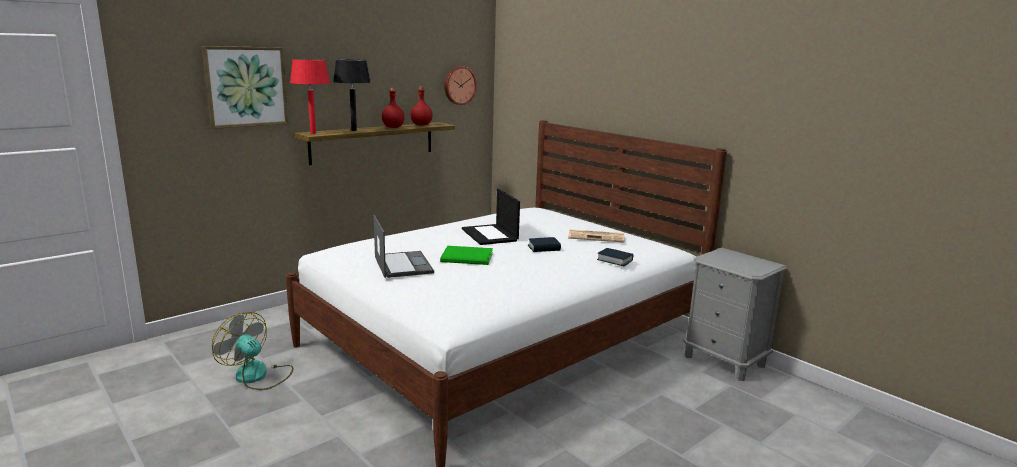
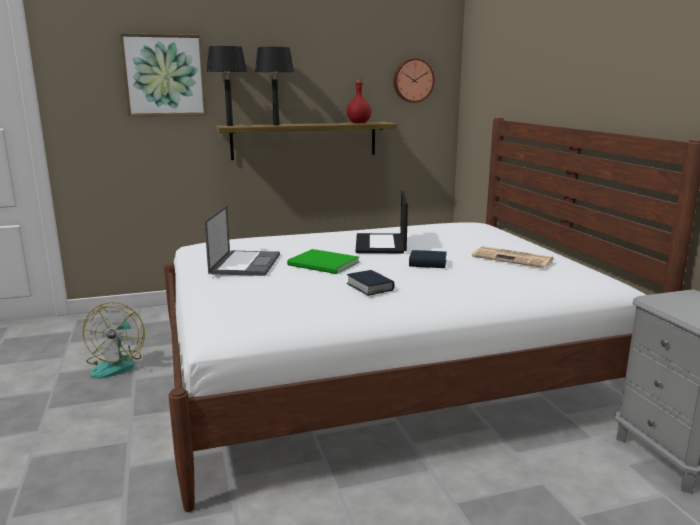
camera: 25 degrees right, 0 degrees up
fan [212,312,293,390] -> fan turned 150 degrees counterclockwise [83,302,145,379]
red table lamp [290,59,330,134] -> black table lamp [206,46,247,126]
red bottle [382,87,404,128] -> none
book [597,248,633,266] -> book moved to [347,270,394,296]

